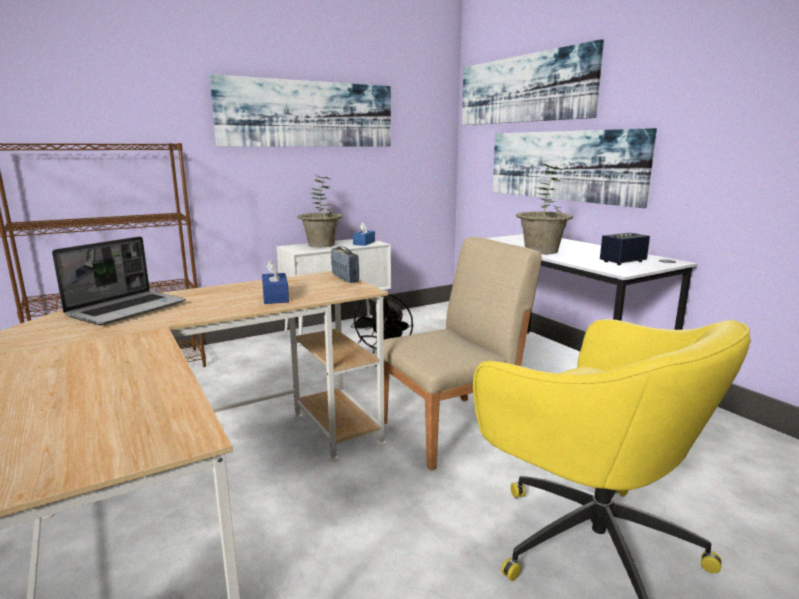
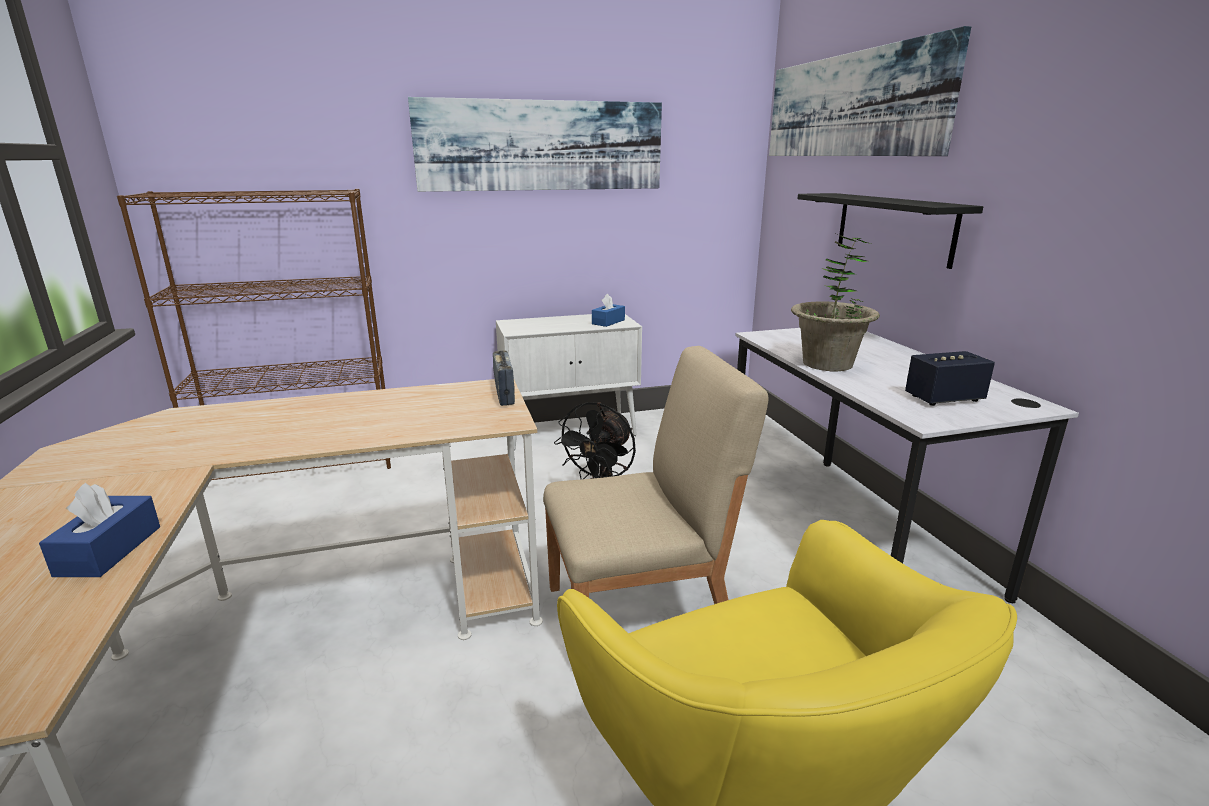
camera: 15 degrees right, 5 degrees up
laptop [52,236,186,325] -> none
blue tissue box [262,260,289,304] -> blue tissue box moved to [39,483,160,577]
potted plant [298,175,343,247] -> none
picture [492,128,657,208] -> black shelf [797,193,983,269]

